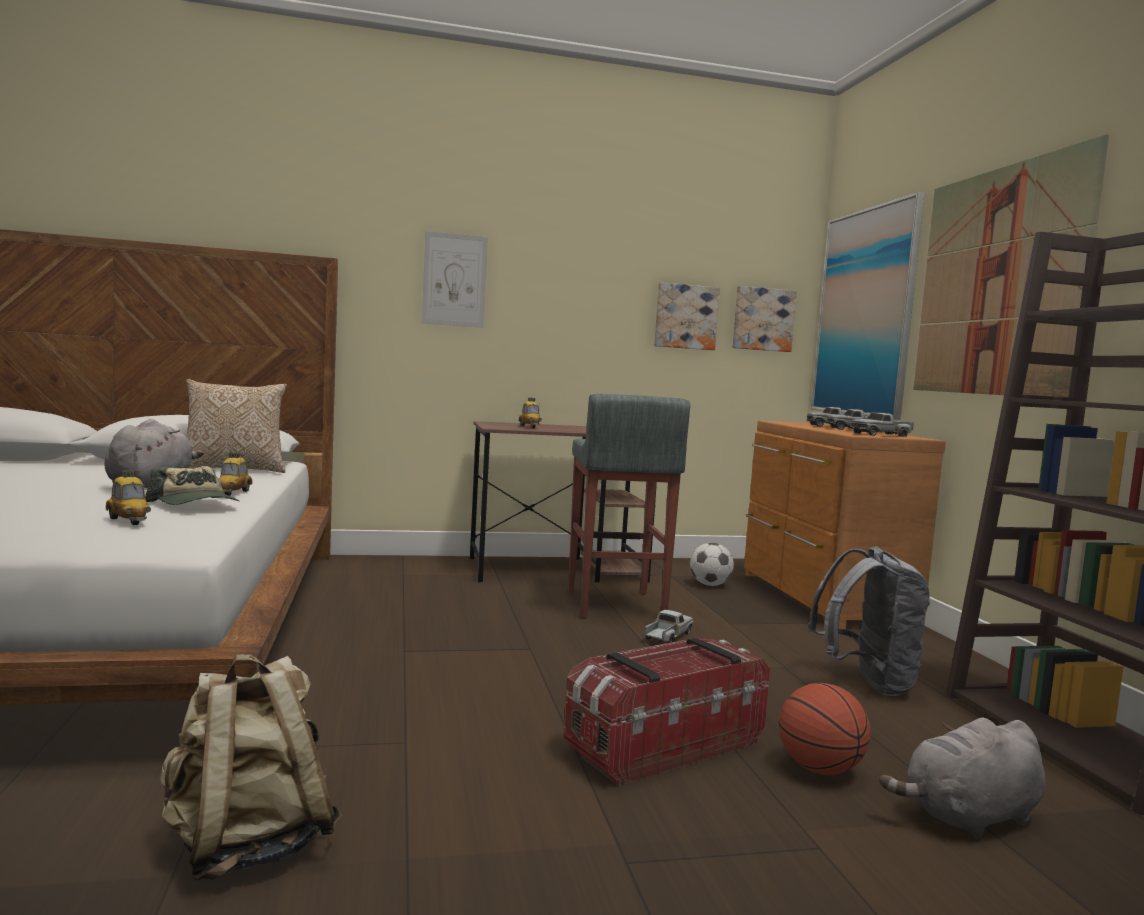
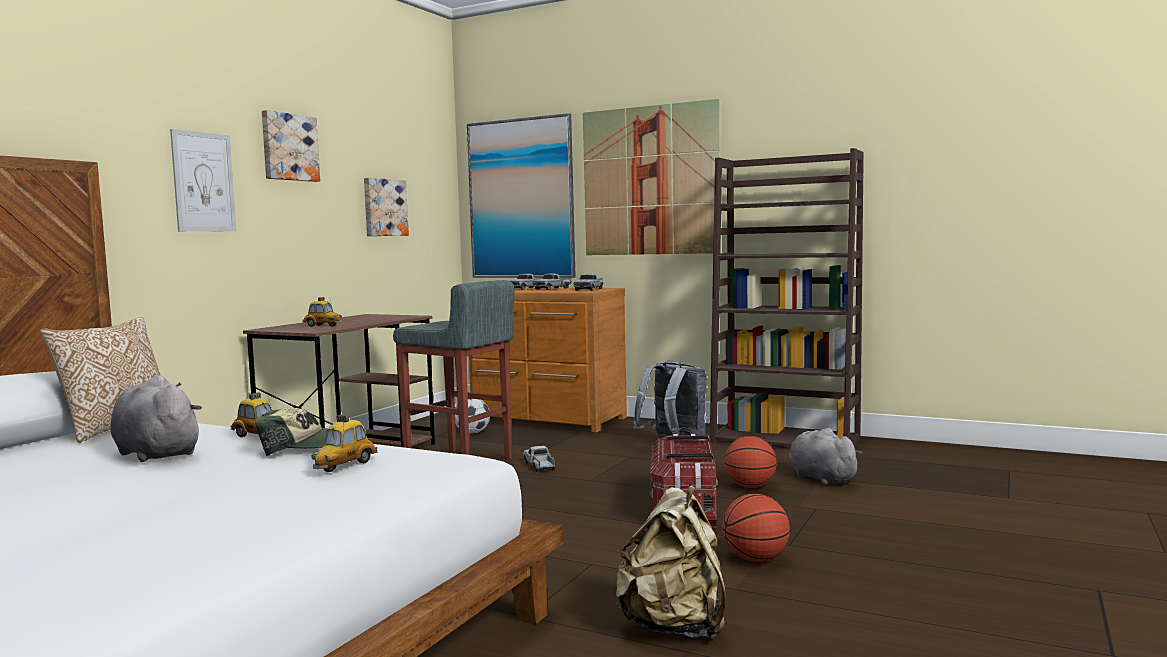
camera: 50 degrees left, 0 degrees up
toy car [106,470,151,525] -> toy car turned 120 degrees clockwise [311,415,377,472]
picture [732,286,797,352] -> picture moved to [262,110,320,182]
grey plush toy [879,718,1045,839] -> grey plush toy turned 135 degrees clockwise [789,428,862,485]
none -> basketball [722,494,790,562]

